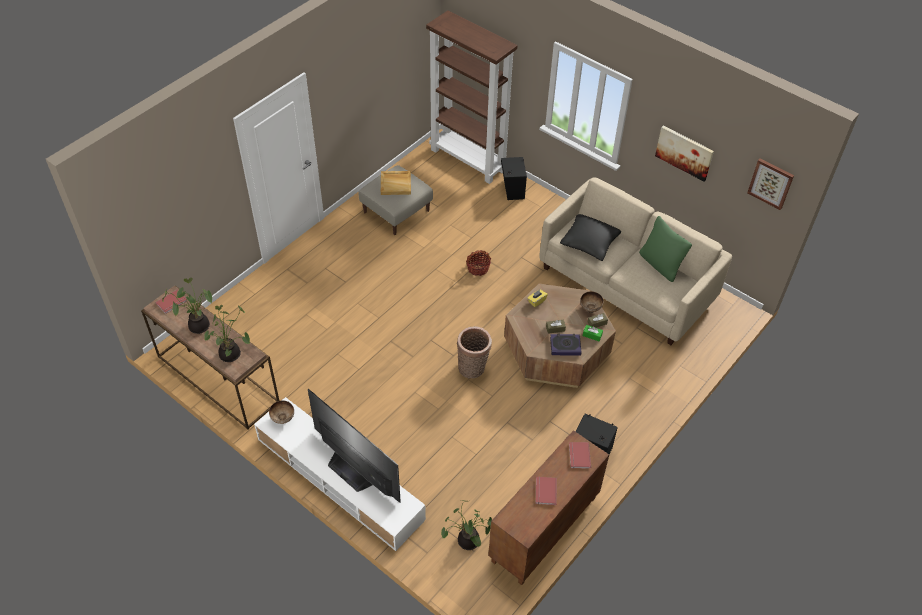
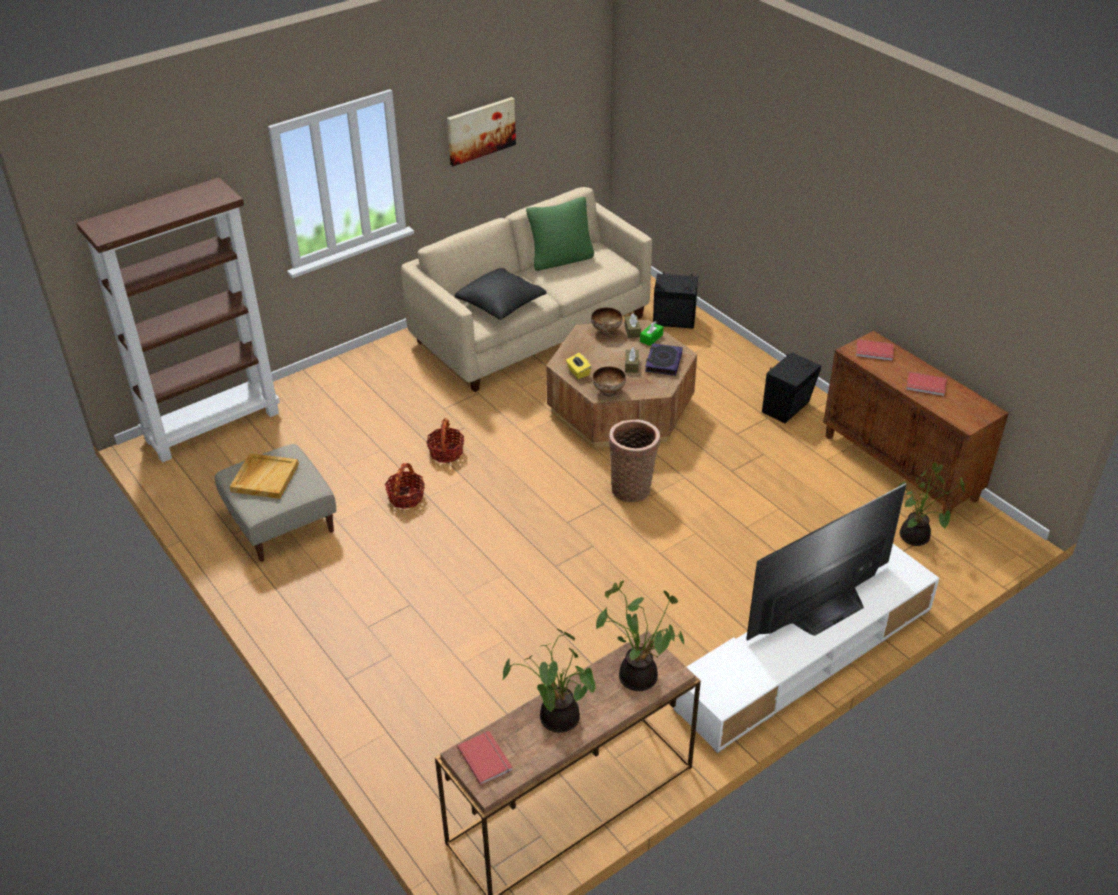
camera: 75 degrees left, 10 degrees down
bowl [269,400,294,424] -> bowl moved to [592,366,626,397]
black speaker [501,157,527,200] -> black speaker moved to [653,272,698,329]
picture [747,159,794,210] -> none
none -> basket [385,463,425,509]

